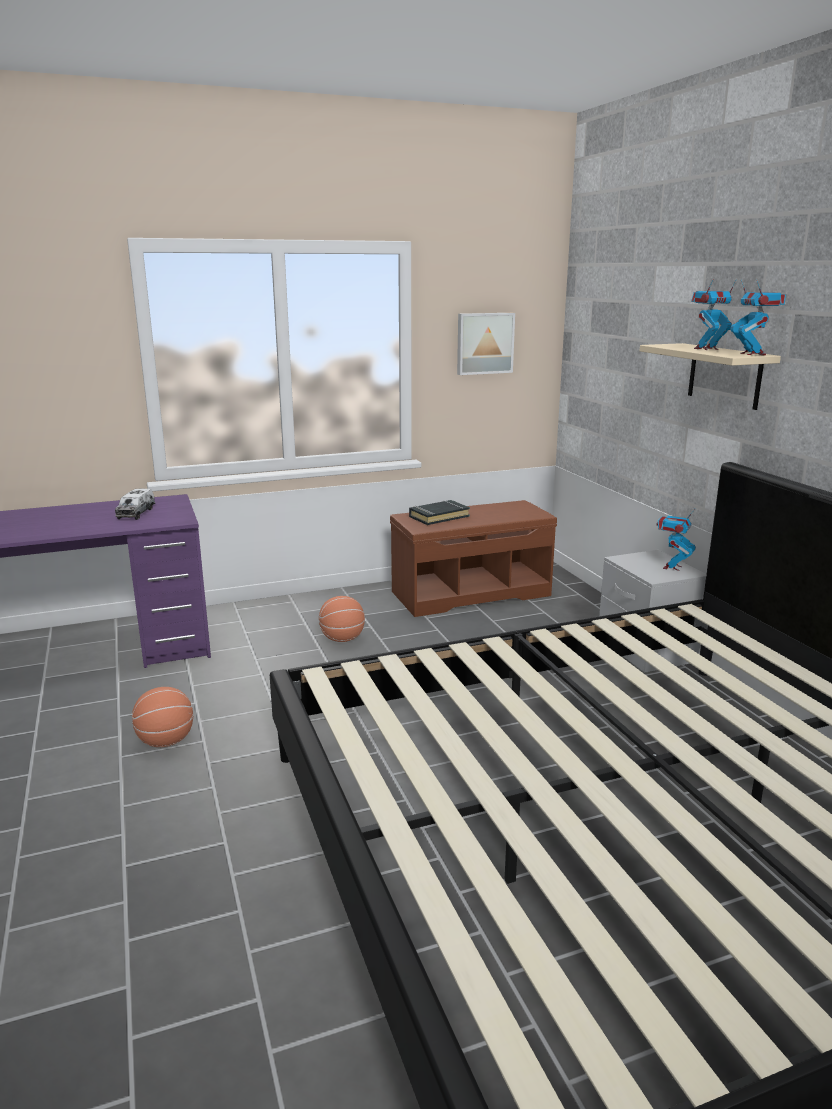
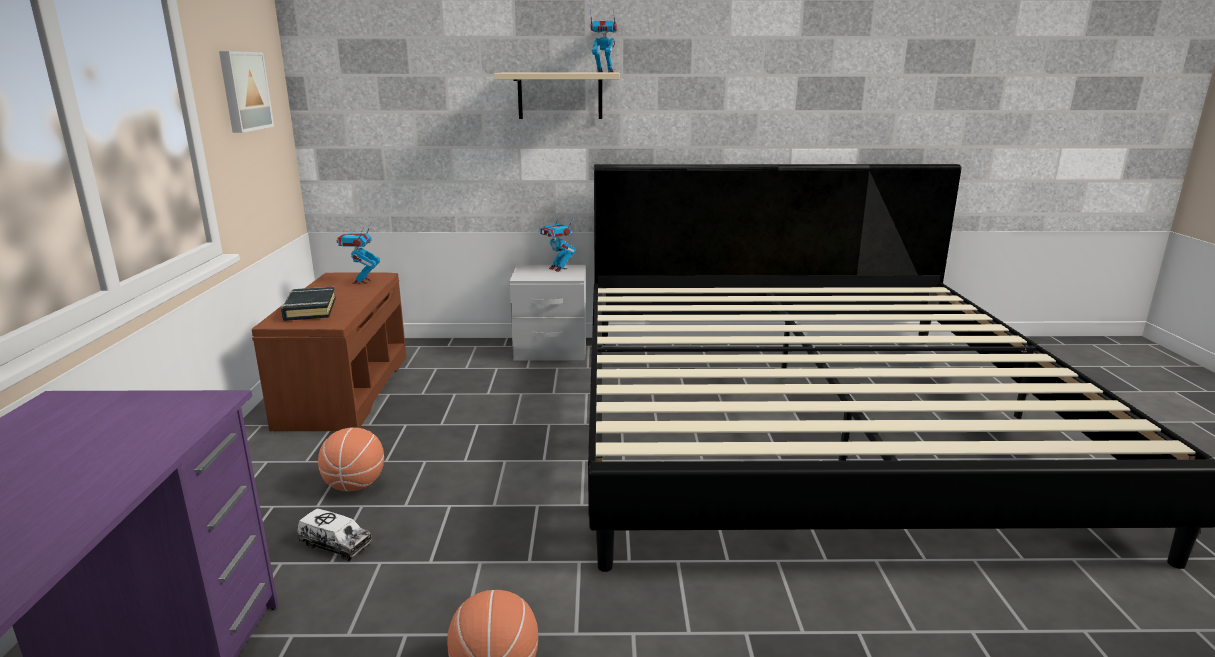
camera: 70 degrees left, 0 degrees up
toy truck [115,489,155,520] -> toy truck moved to [297,508,372,561]
toy robot [691,279,737,350] -> toy robot moved to [337,222,380,284]

